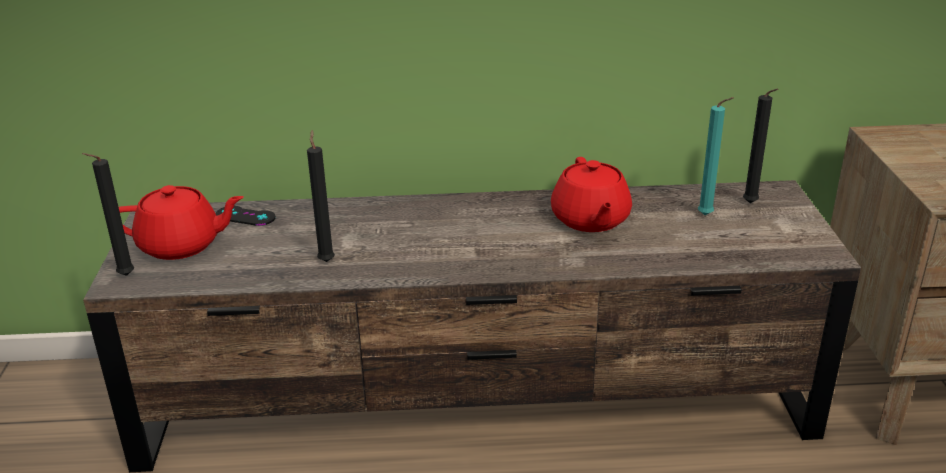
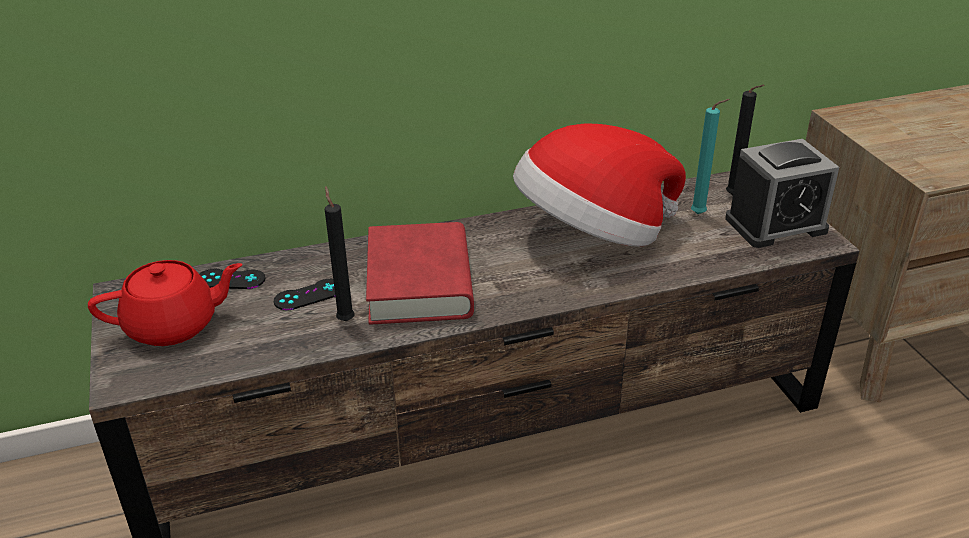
camera: 15 degrees left, 5 degrees up
black candle [82,153,134,276] -> none
red teapot [551,157,632,232] -> hat [513,123,686,247]
none -> black game controller [274,279,335,310]
none -> red book [366,222,474,325]
none -> alarm clock [725,139,839,248]

